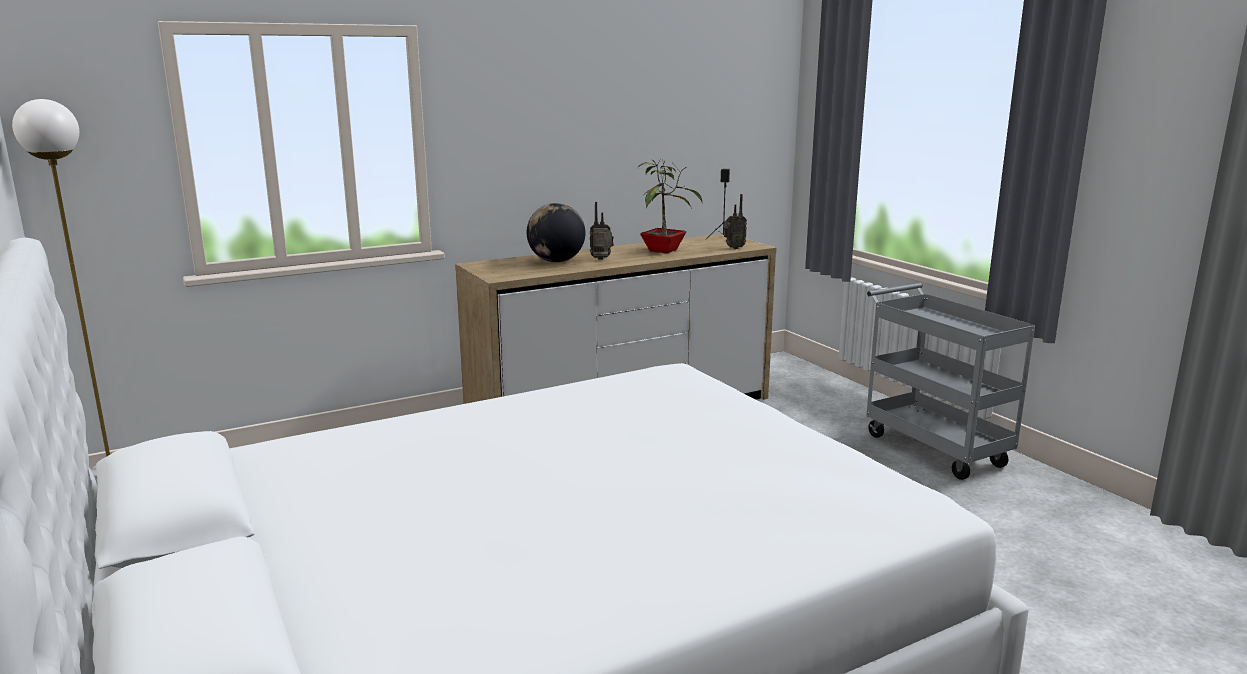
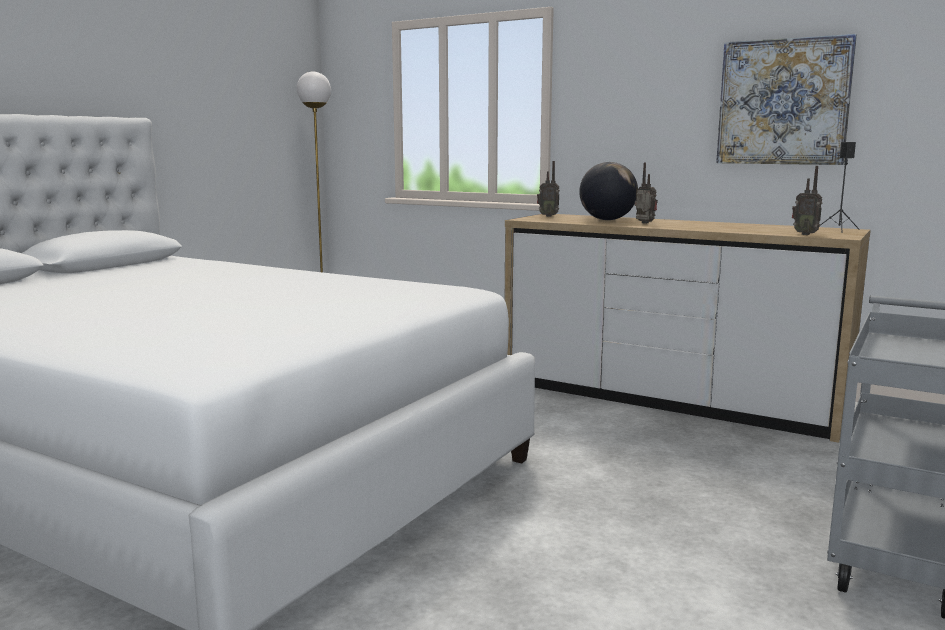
camera: 60 degrees right, 5 degrees down
potted plant [636,158,702,253] -> none
none -> radio [537,161,560,217]
none -> picture [716,34,857,165]

